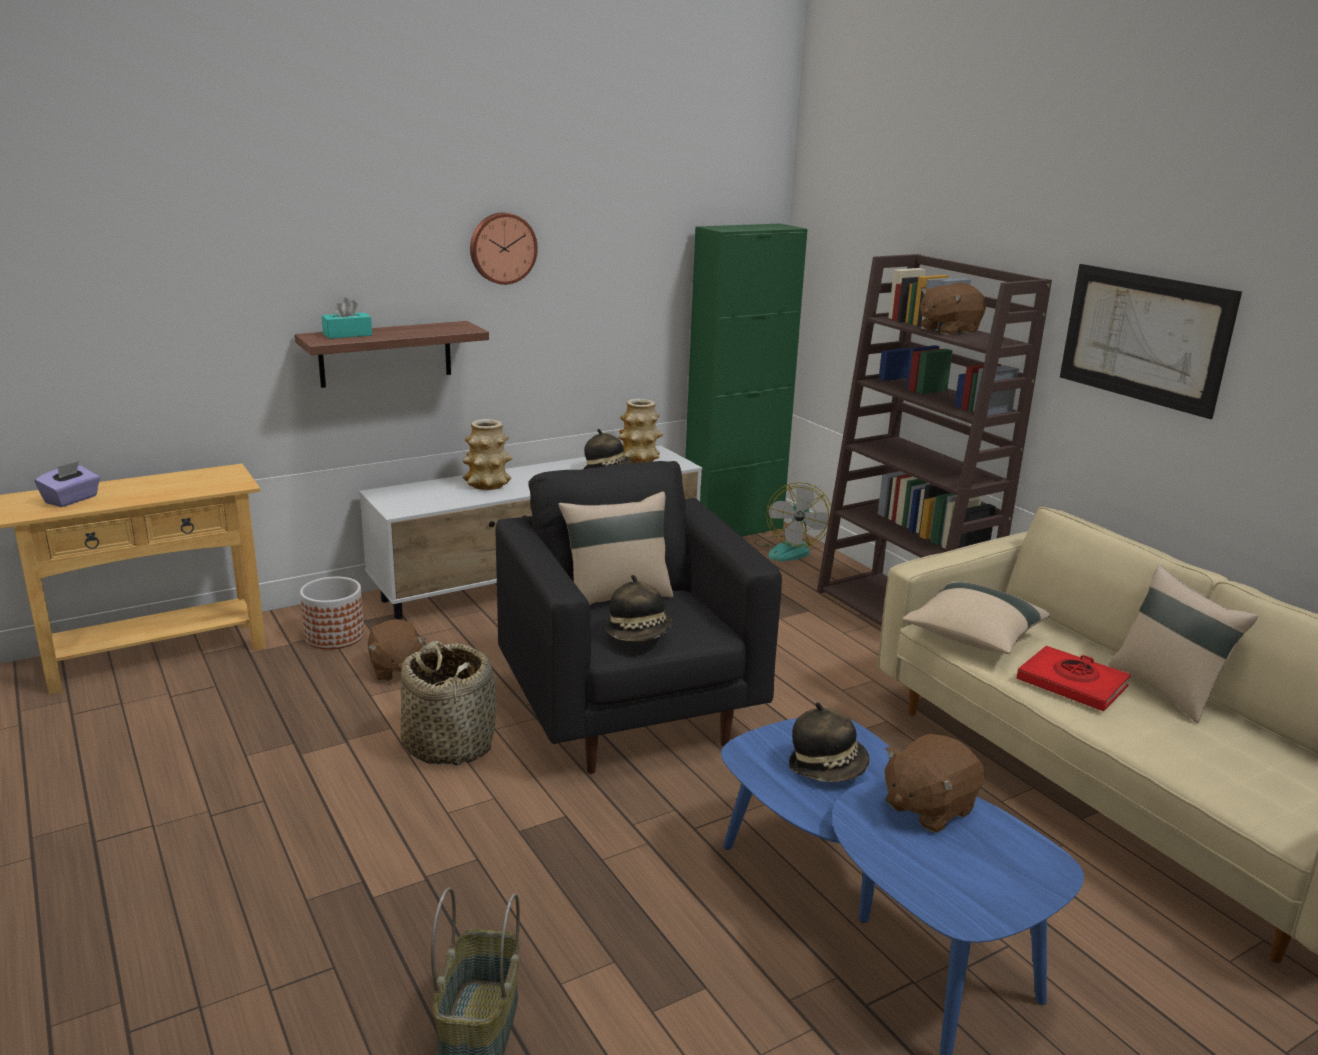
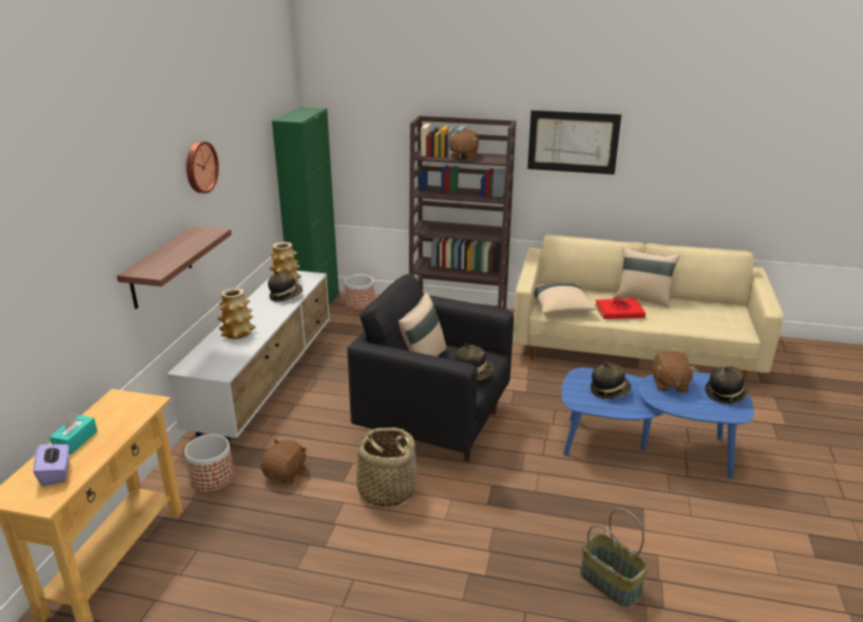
camera: 45 degrees left, 5 degrees up
turquoise tissue box [322,298,372,339] -> turquoise tissue box moved to [49,412,98,455]
brown plush toy [368,620,426,682] -> brown plush toy turned 90 degrees counterclockwise [261,439,307,484]
fan [754,482,831,561] -> planter [344,274,375,311]
none -> hat [705,366,748,404]

